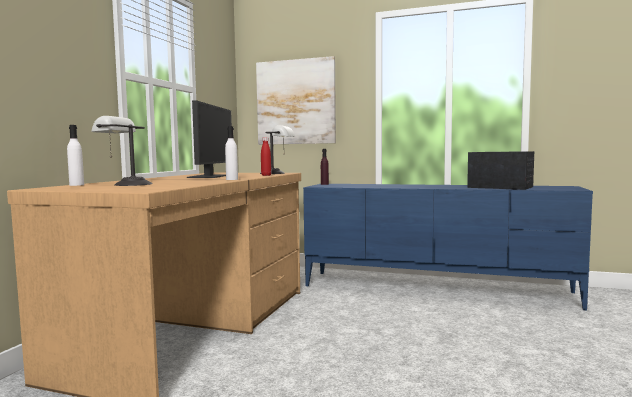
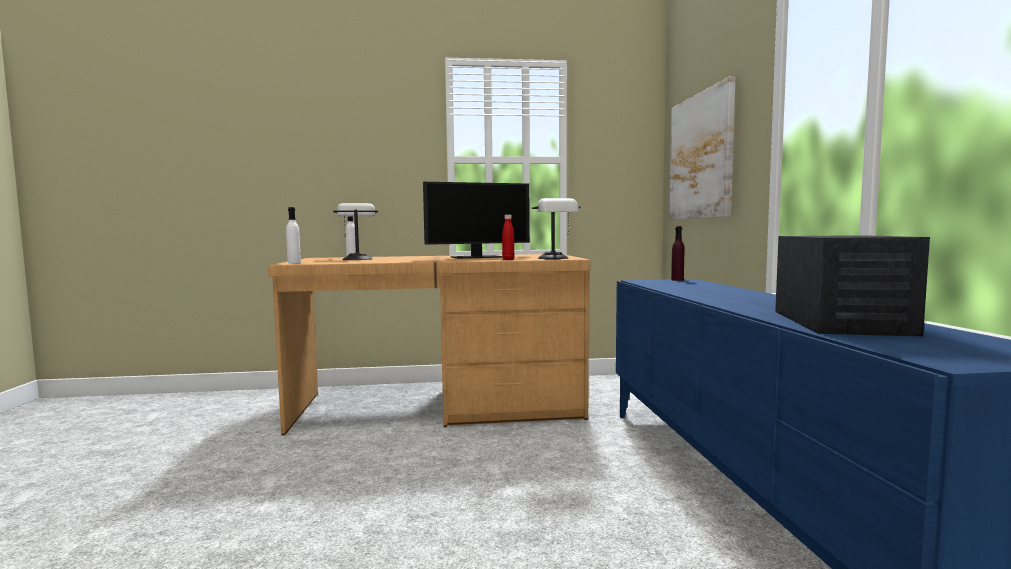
camera: 65 degrees right, 0 degrees up
white bottle [225,126,238,180] -> white bottle moved to [286,207,301,263]

